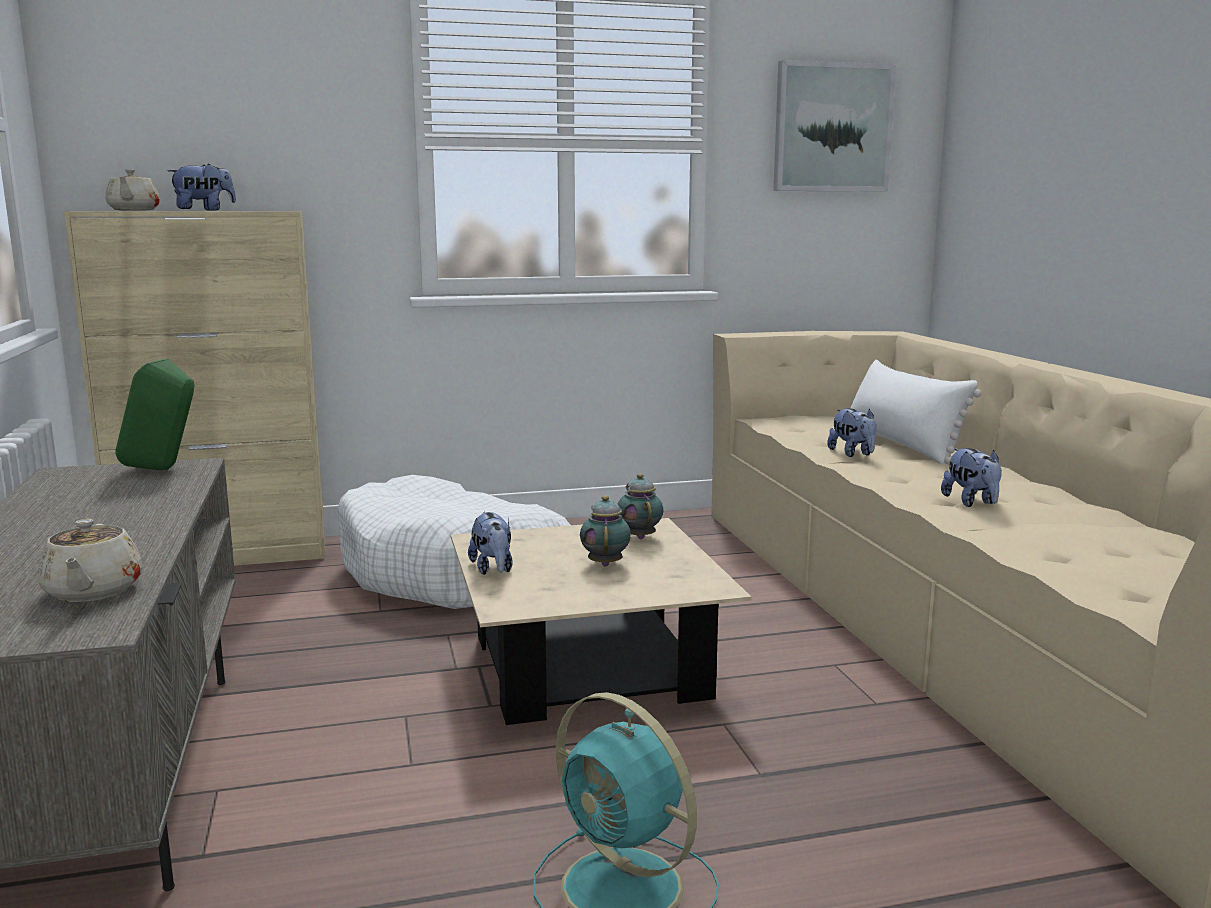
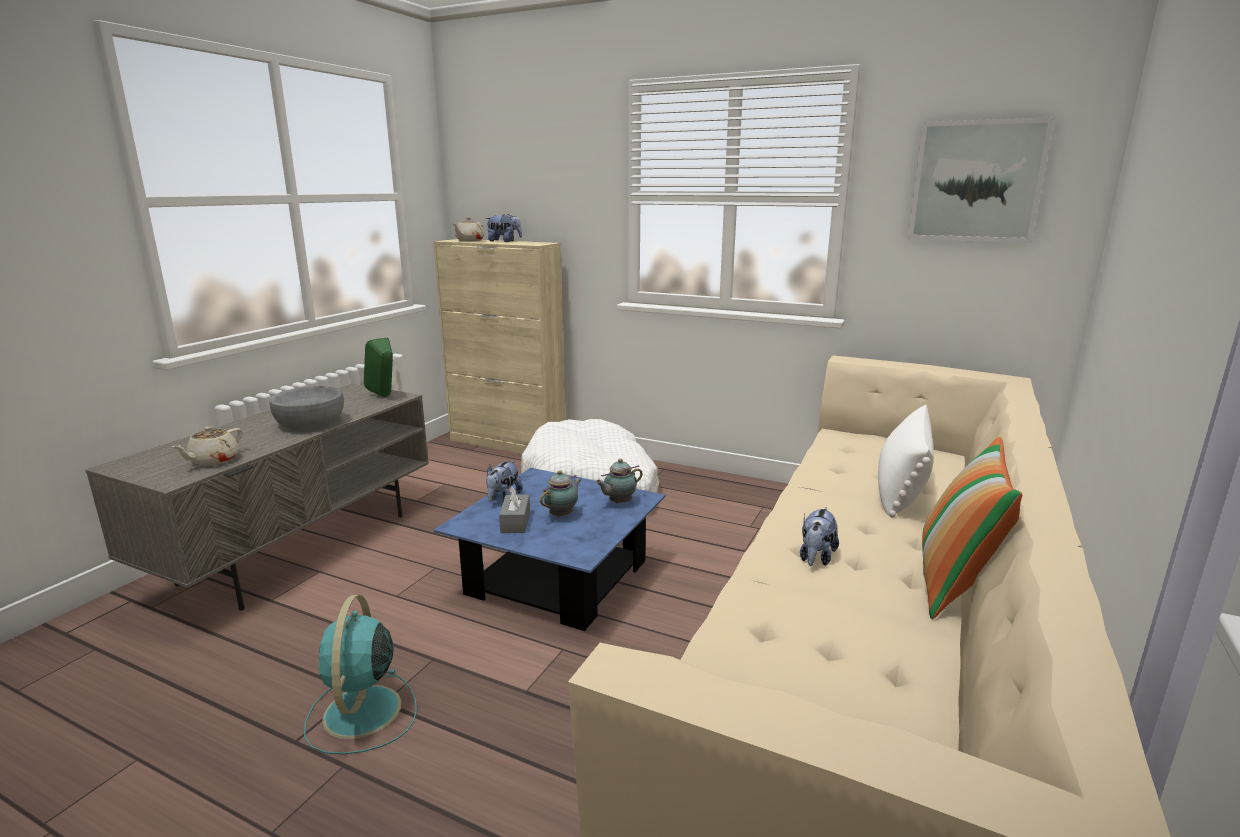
camera: 40 degrees right, 5 degrees up
beige coffee table [451,518,752,725] -> blue coffee table [433,468,666,631]
teapot [618,474,663,539] -> teapot turned 150 degrees counterclockwise [595,459,643,504]
plush toy [827,408,877,457] -> none
none -> grey bowl [269,386,344,432]
none -> grey tissue box [499,486,530,533]
none -> pillow [922,437,1022,619]

